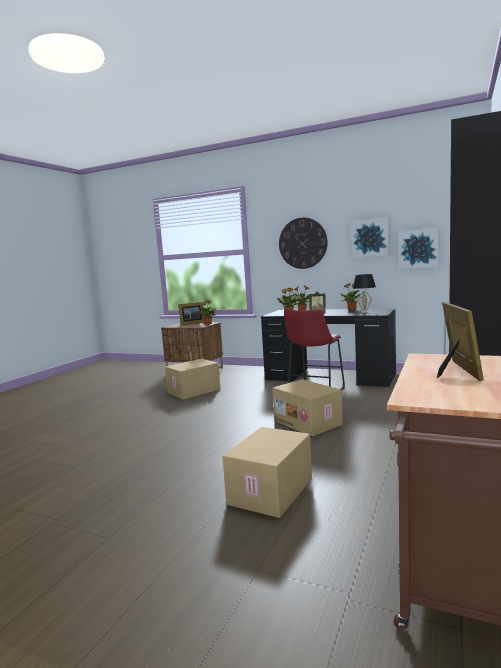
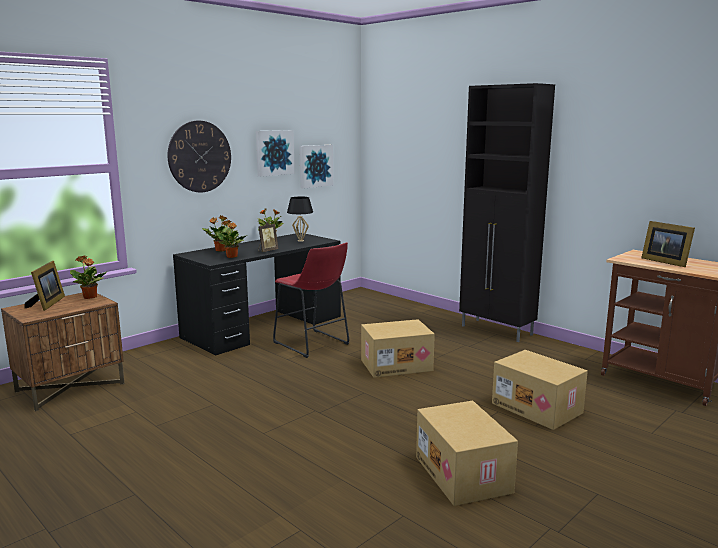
camera: 70 degrees left, 5 degrees up
cardboard box [165,359,220,400] -> cardboard box moved to [416,401,518,506]
picture frame [437,302,484,381] -> picture frame turned 150 degrees counterclockwise [641,221,695,267]

